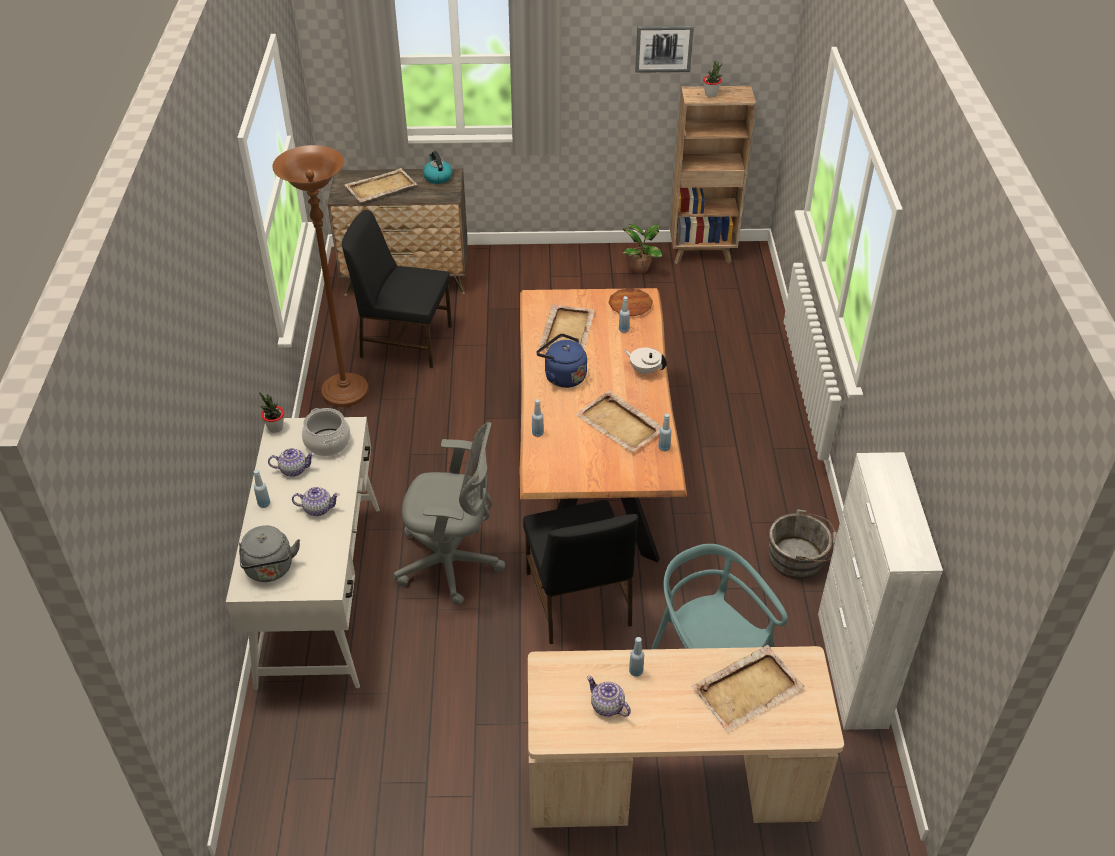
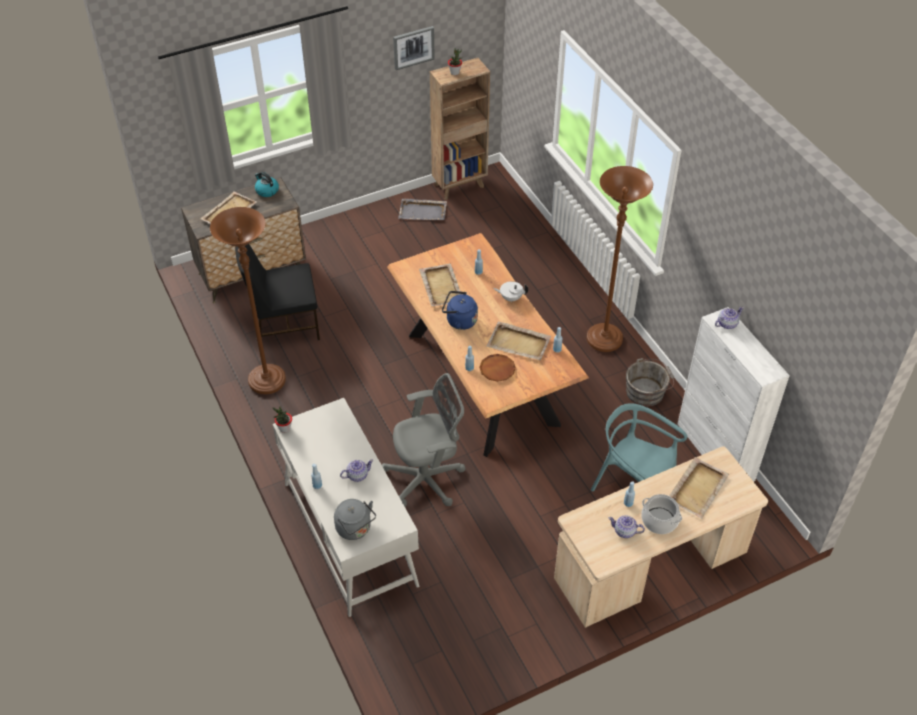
camera: 25 degrees left, 5 degrees up
teapot [268,448,315,477] -> teapot moved to [715,307,744,329]
cooking pot [302,408,351,456] -> cooking pot moved to [641,494,682,534]
black chair [523,500,638,644] -> none
brown plate [608,288,653,316] -> brown plate moved to [479,354,516,382]
potted plant [623,224,663,274] -> grey tray [398,199,447,220]
none -> brown floor lamp [587,166,653,352]

